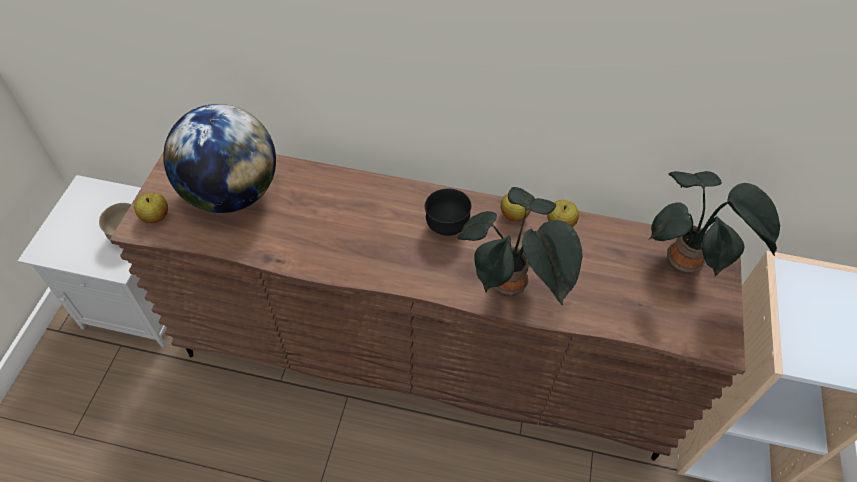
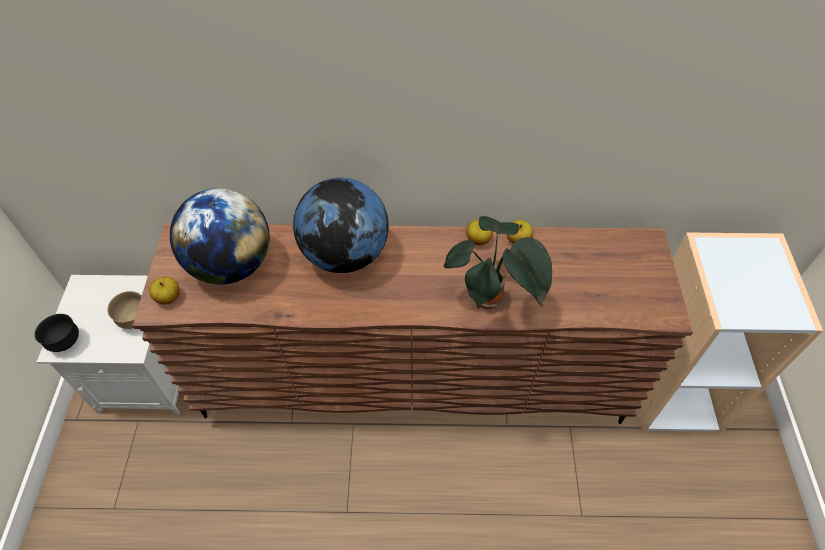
camera: 10 degrees left, 0 degrees up
black bowl [425,188,472,236] -> black bowl moved to [35,314,79,352]
potted plant [648,171,780,277] -> none
none -> globe [293,178,389,273]

